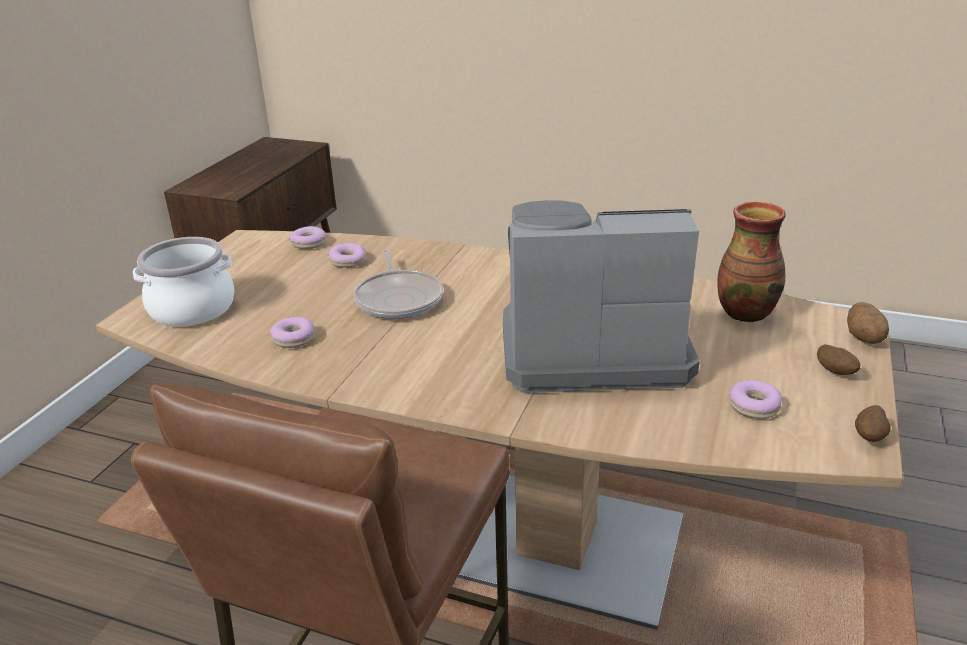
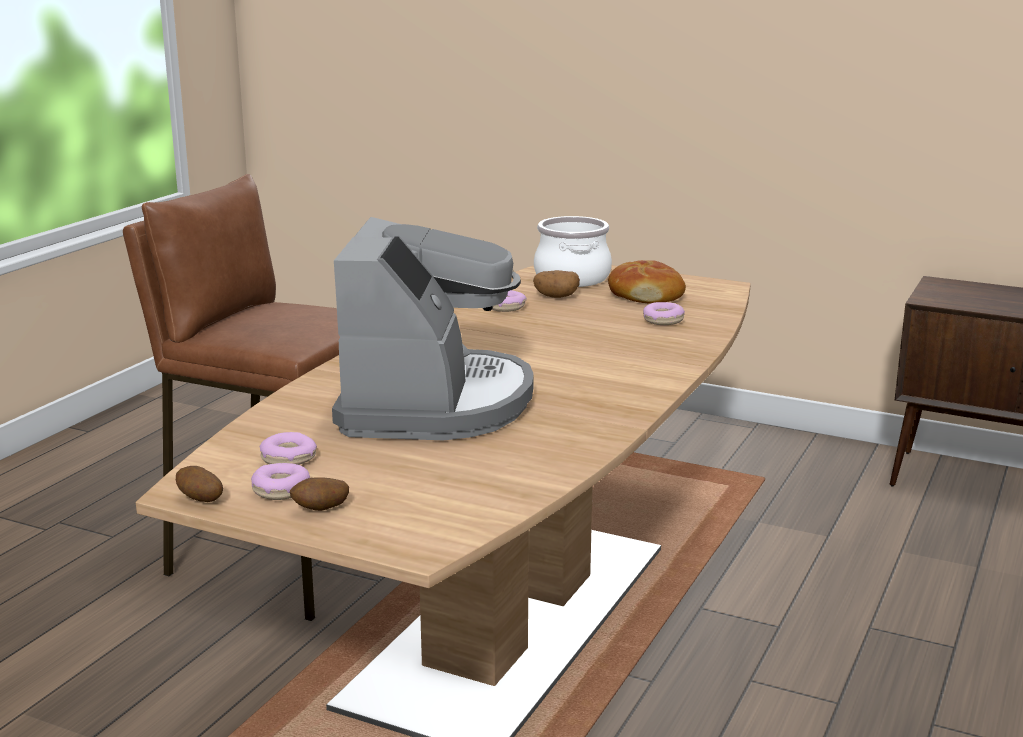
camera: 95 degrees right, 10 degrees down
donut [289,226,326,249] -> donut moved to [251,463,310,500]
frying pan [354,250,443,319] -> none
vase [717,202,786,322] -> none
potato [847,302,889,344] -> potato moved to [533,270,580,298]
none -> bread [608,260,686,304]

